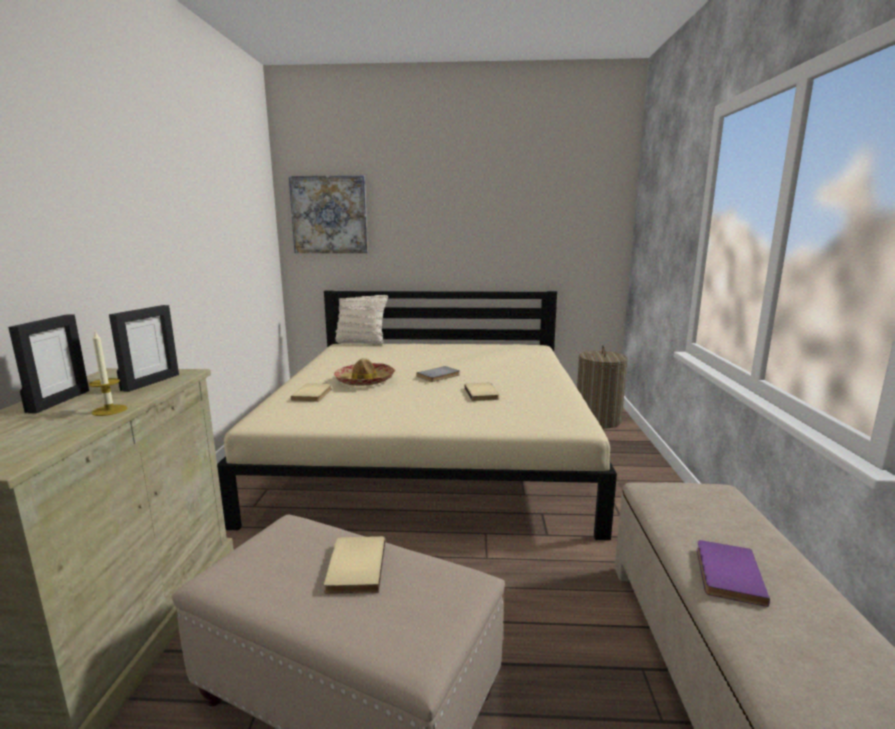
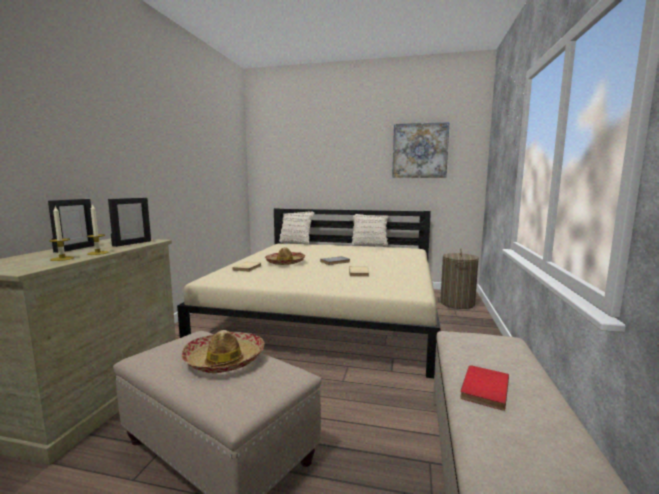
camera: 10 degrees right, 5 degrees down
picture [289,175,368,253] -> picture moved to [392,122,449,178]
beige book [324,536,385,594] -> hat [181,330,265,373]
purple book [697,540,770,607] -> red book [460,365,509,411]
none -> candle [49,206,74,261]
none -> beige pillow [352,214,389,247]

